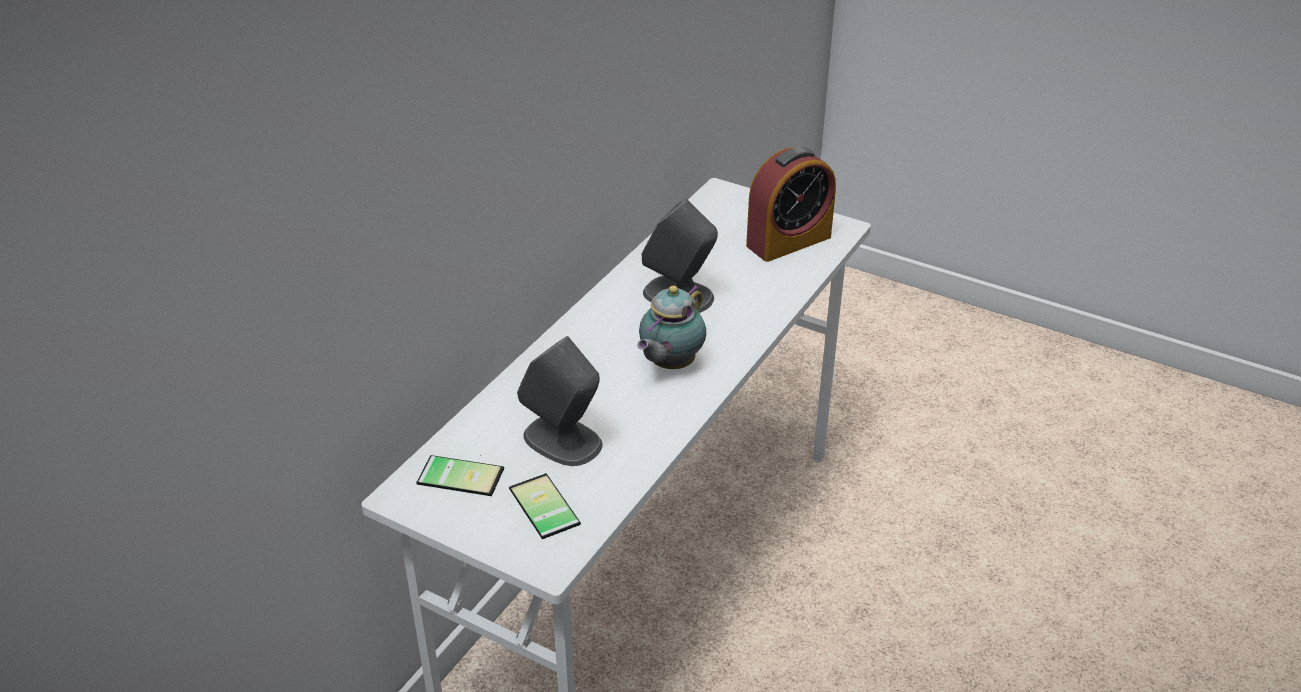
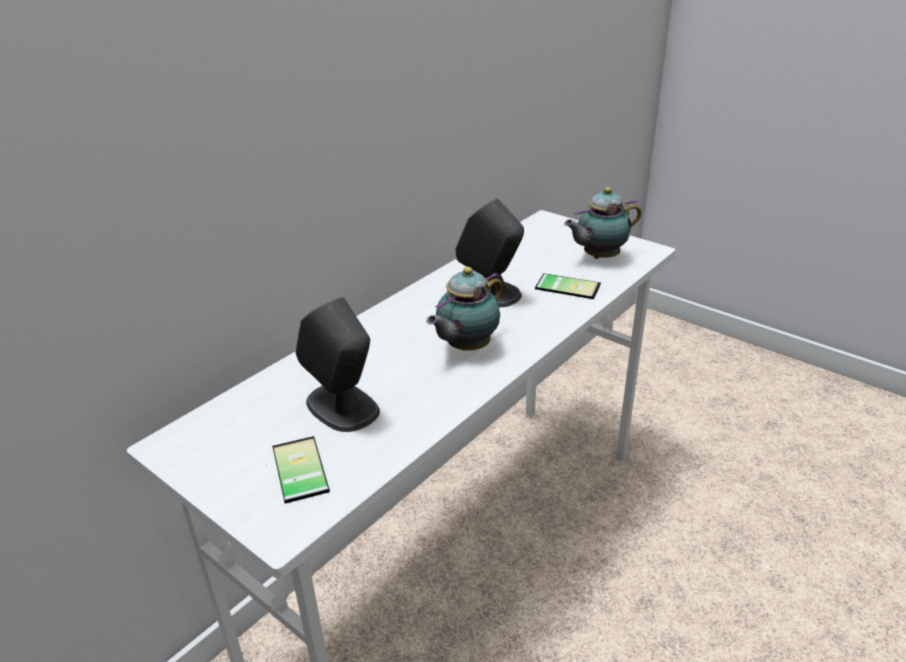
camera: 10 degrees right, 5 degrees down
phone [416,455,504,496] -> phone moved to [535,273,601,299]
alarm clock [746,147,836,262] -> teapot [564,187,641,259]

